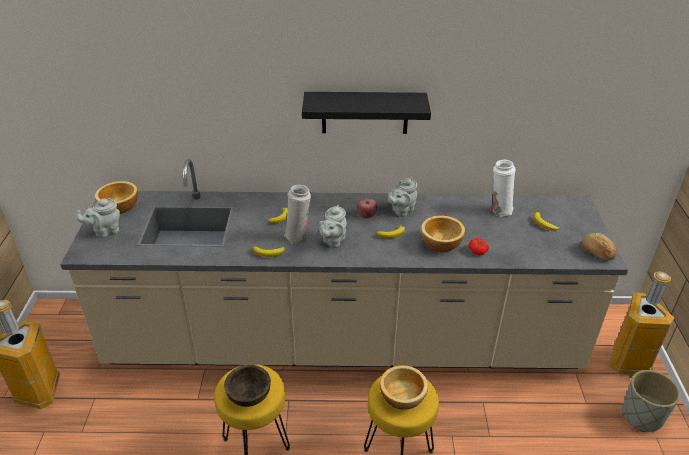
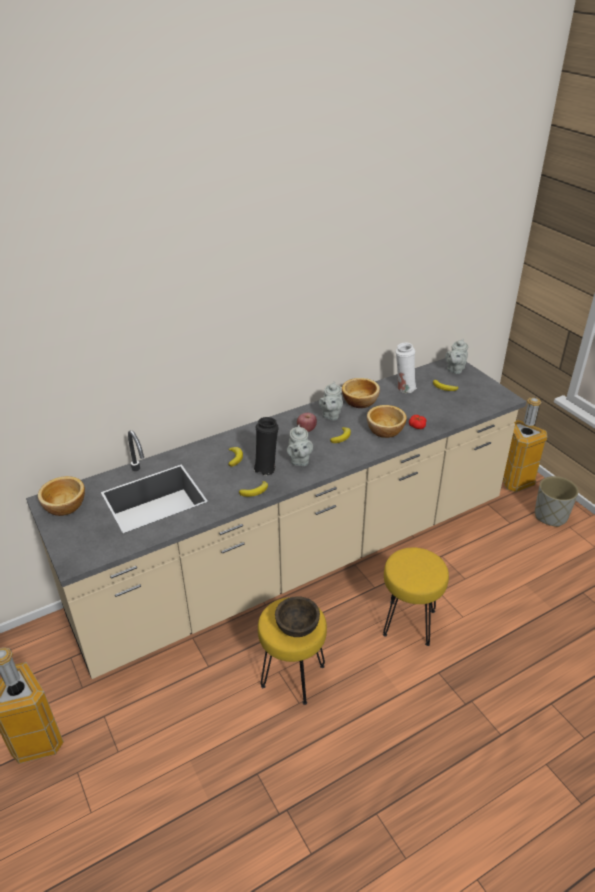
camera: 30 degrees left, 0 degrees up
grey teapot [76,198,120,238] -> grey teapot moved to [445,339,468,374]
white vase [283,185,311,244] -> black vase [254,417,278,476]
black shelf [302,92,431,134] -> none
bowl [380,365,428,410] -> bowl moved to [342,378,380,408]
bread [581,233,616,260] -> none

